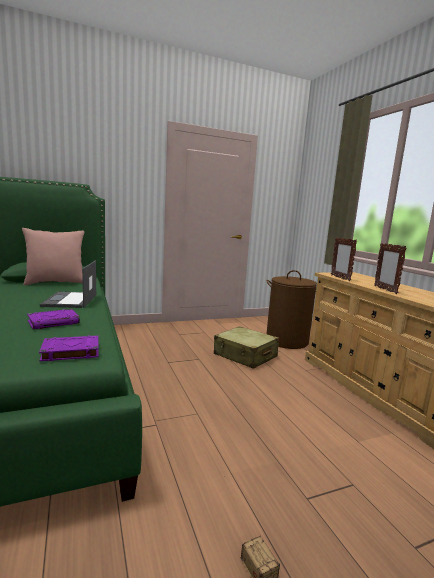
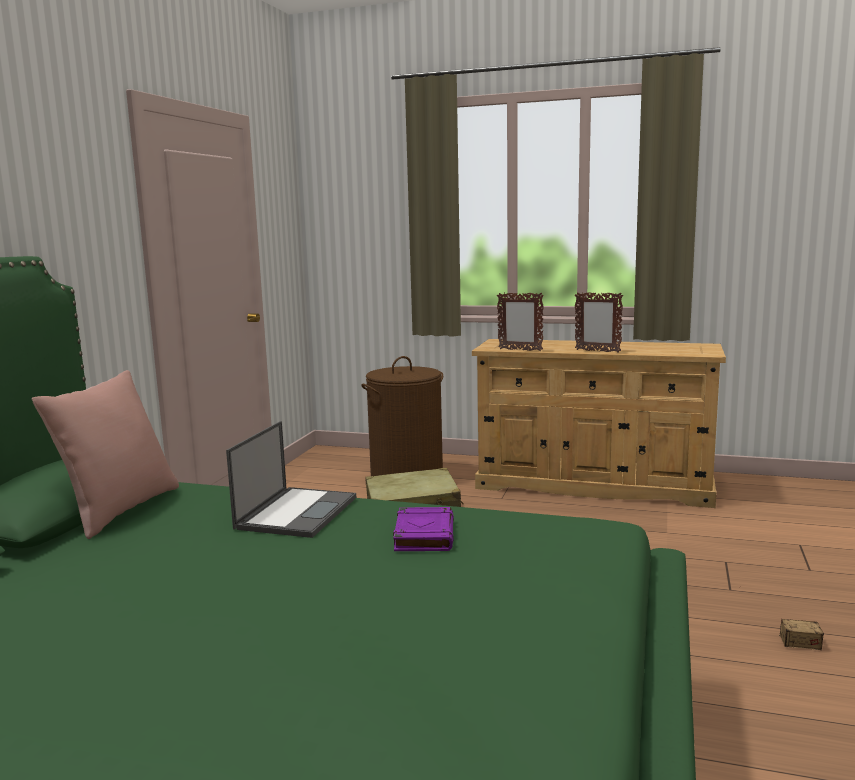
camera: 50 degrees left, 0 degrees up
purple book [39,335,98,361] -> none
laptop [40,261,96,308] -> laptop turned 105 degrees counterclockwise [226,421,356,538]

